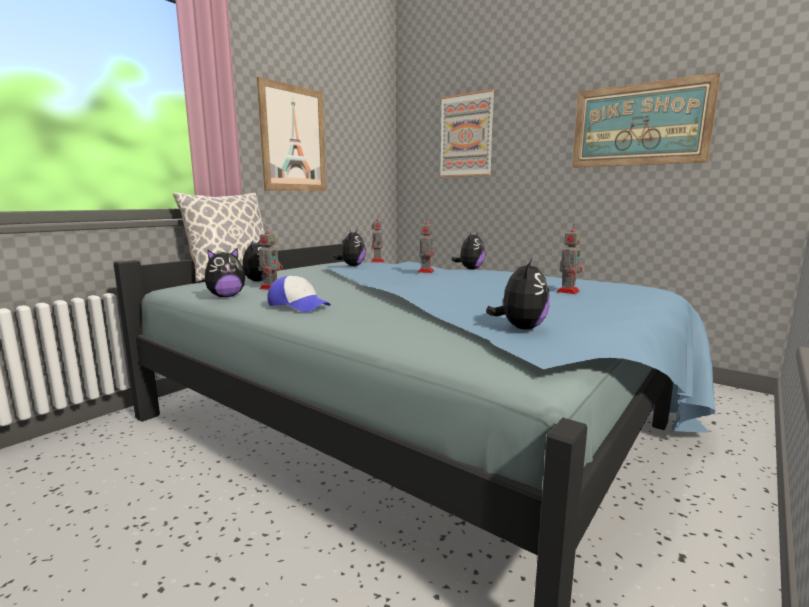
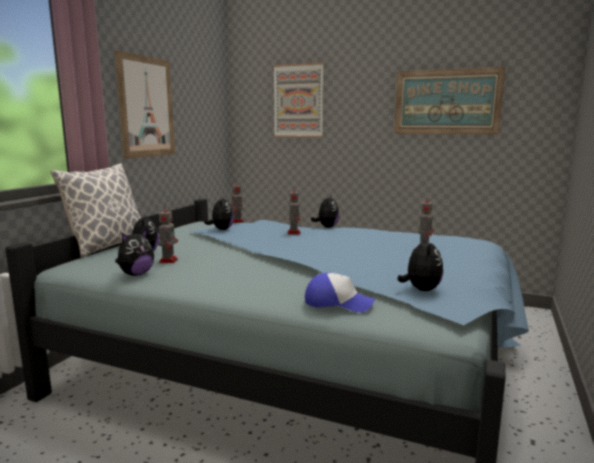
camera: 15 degrees left, 0 degrees up
cap [267,276,331,312] -> cap moved to [305,273,375,312]

